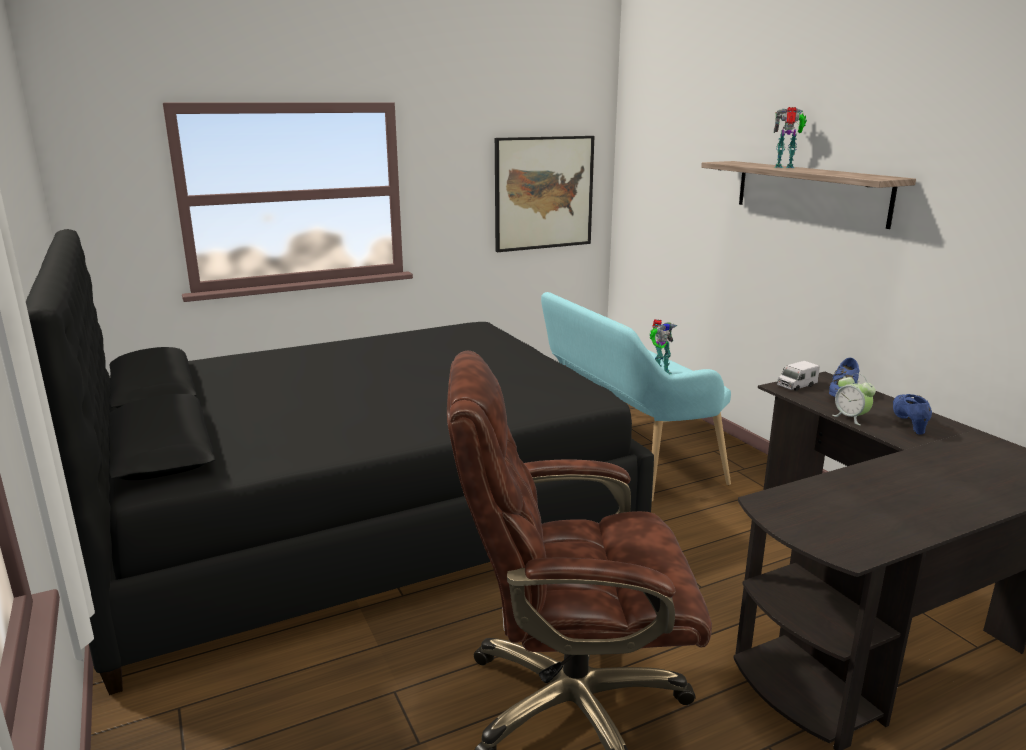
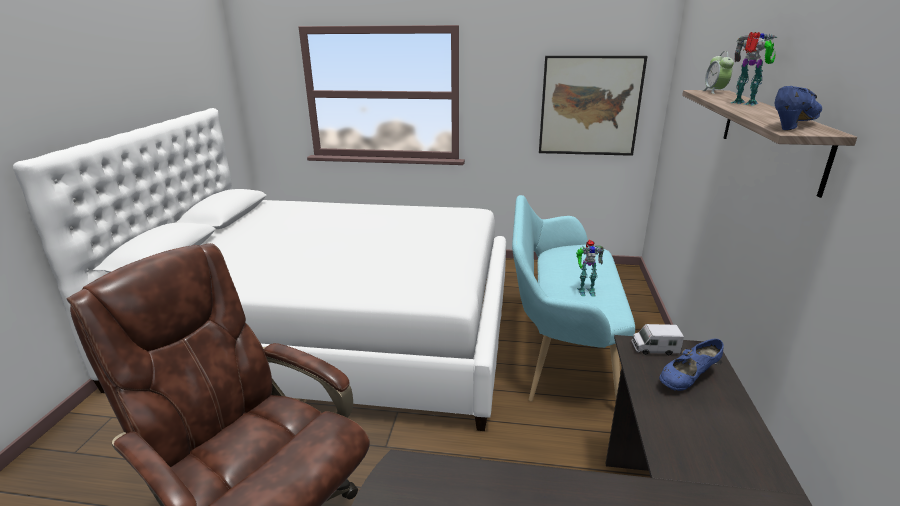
camera: 35 degrees right, 5 degrees up
black bed [26,229,654,695] -> white bed [13,108,506,431]
alarm clock [832,373,876,425] -> alarm clock moved to [702,51,734,94]
blue shoe [893,394,932,435] -> blue shoe moved to [775,86,822,130]

